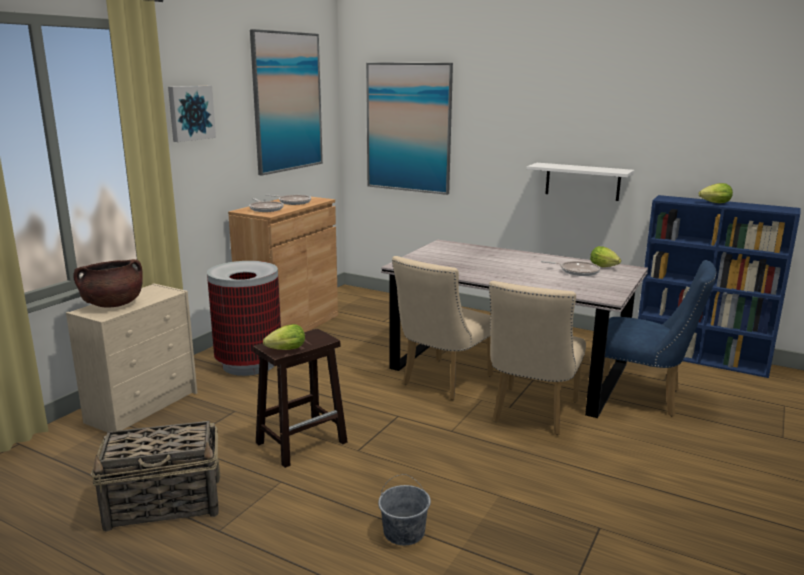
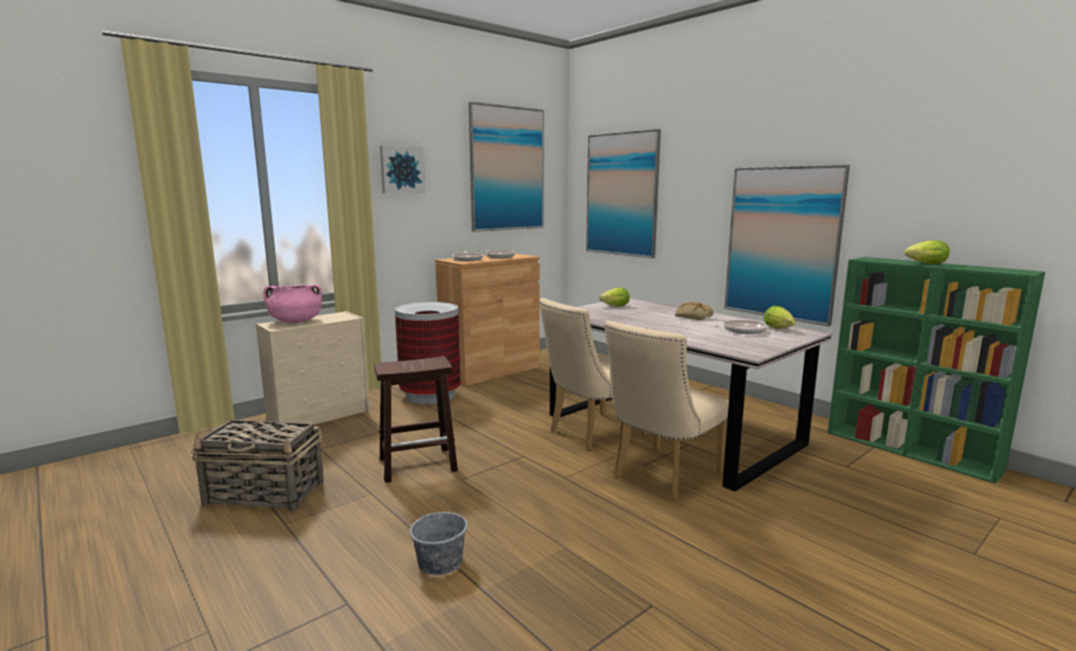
camera: 20 degrees right, 5 degrees down
brown cooking pot [73,259,143,308] -> pink cooking pot [263,284,322,323]
lettuce [263,324,305,350] -> lettuce moved to [599,288,630,306]
white shelf [527,163,634,201] -> picture [724,165,850,326]
blue chair [604,260,716,416] -> none
blue bookcase [638,195,800,378] -> green bookcase [828,257,1045,484]
none -> bread [675,302,713,320]

